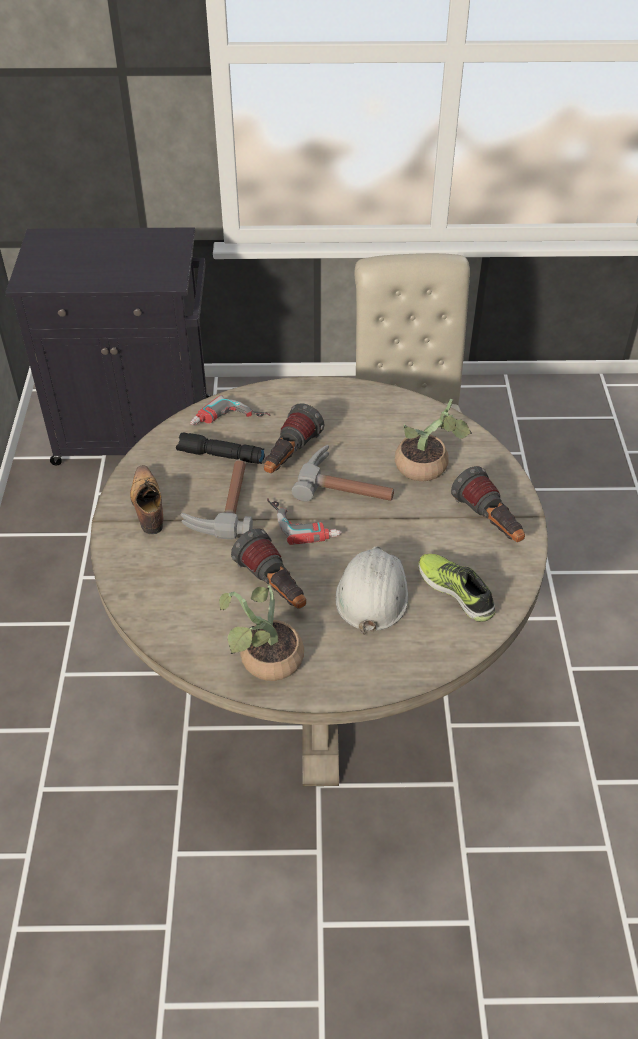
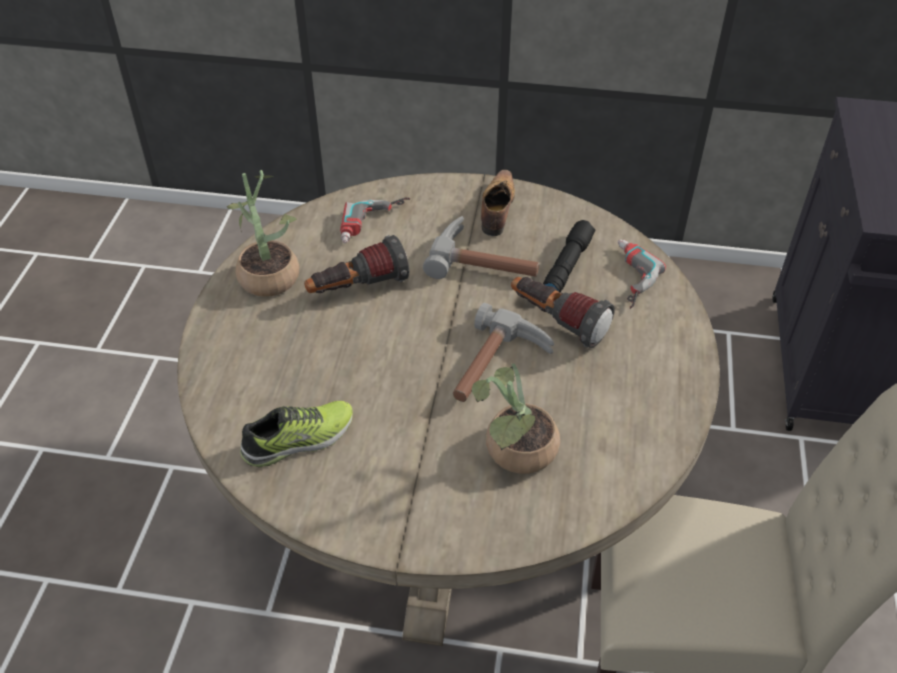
camera: 100 degrees right, 0 degrees up
shoe [130,466,163,534] -> shoe turned 75 degrees counterclockwise [481,170,515,236]
power drill [267,498,341,545] -> power drill moved to [340,197,411,243]
white hard hat [335,546,408,635] -> none
flashlight [451,466,525,542] -> none

